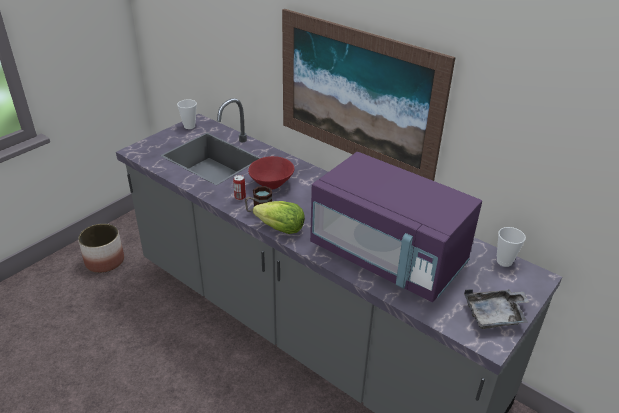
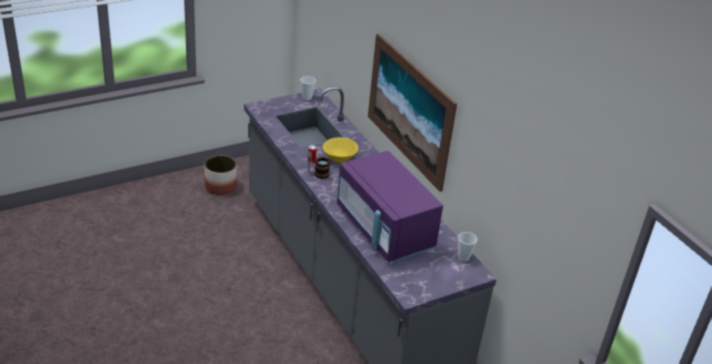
camera: 20 degrees right, 0 degrees up
red bowl [248,156,294,189] -> yellow bowl [323,137,358,163]
lettuce [253,201,305,234] -> none
grey tray [464,289,529,329] -> none

